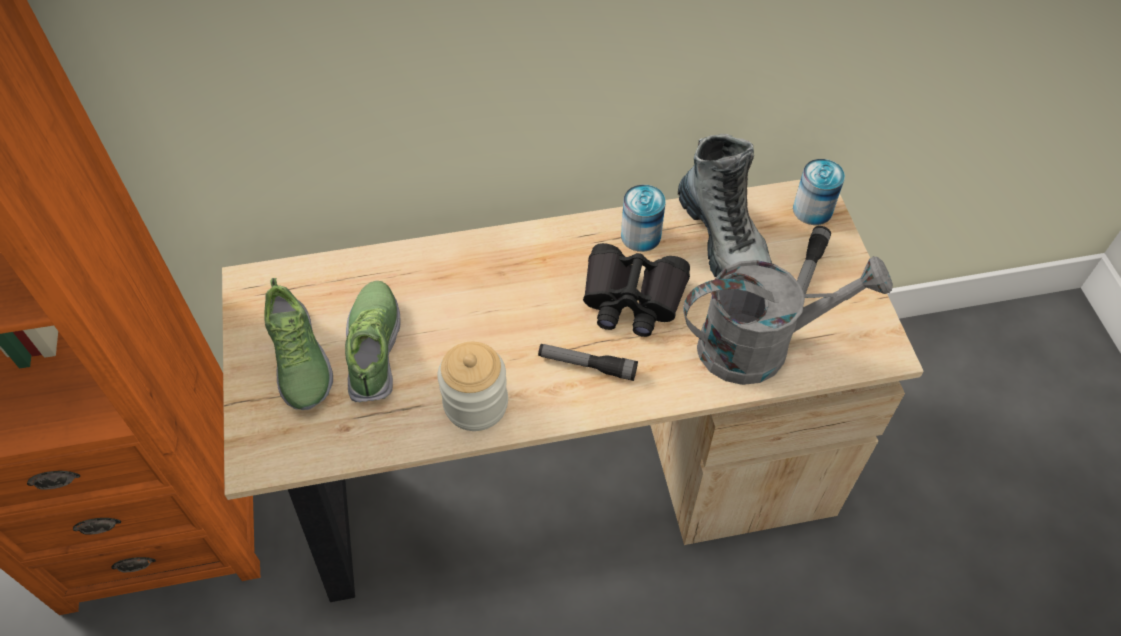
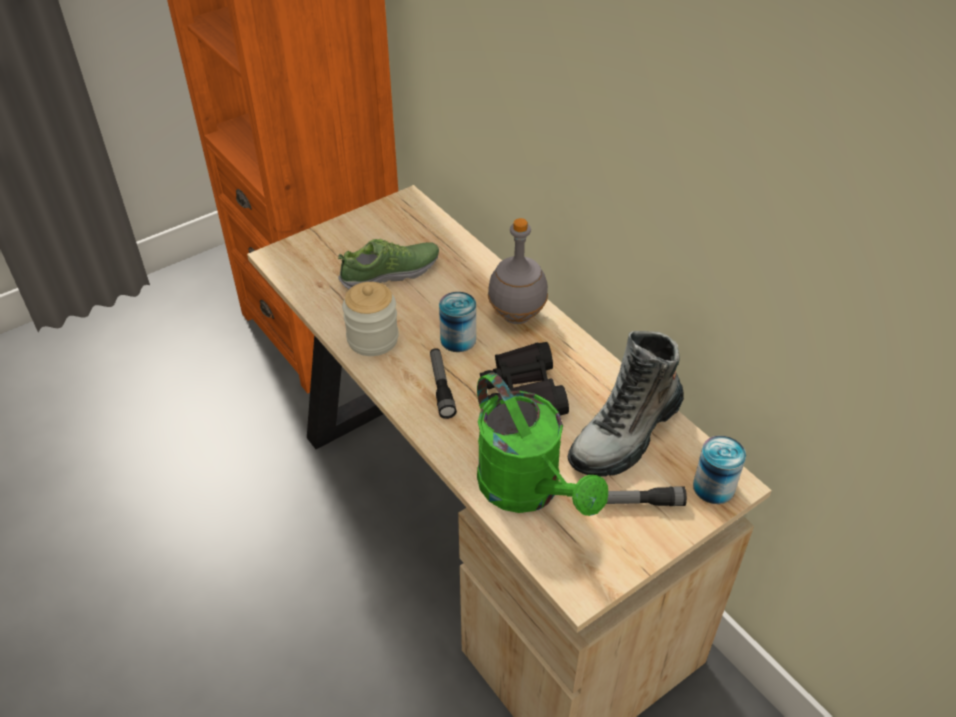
camera: 65 degrees right, 10 degrees down
shoe [264,278,333,410] -> none
can [621,185,666,252] -> can moved to [439,292,476,352]
grey watering can [683,256,893,385] -> green watering can [477,372,608,516]
none -> grey bottle [488,218,548,324]

